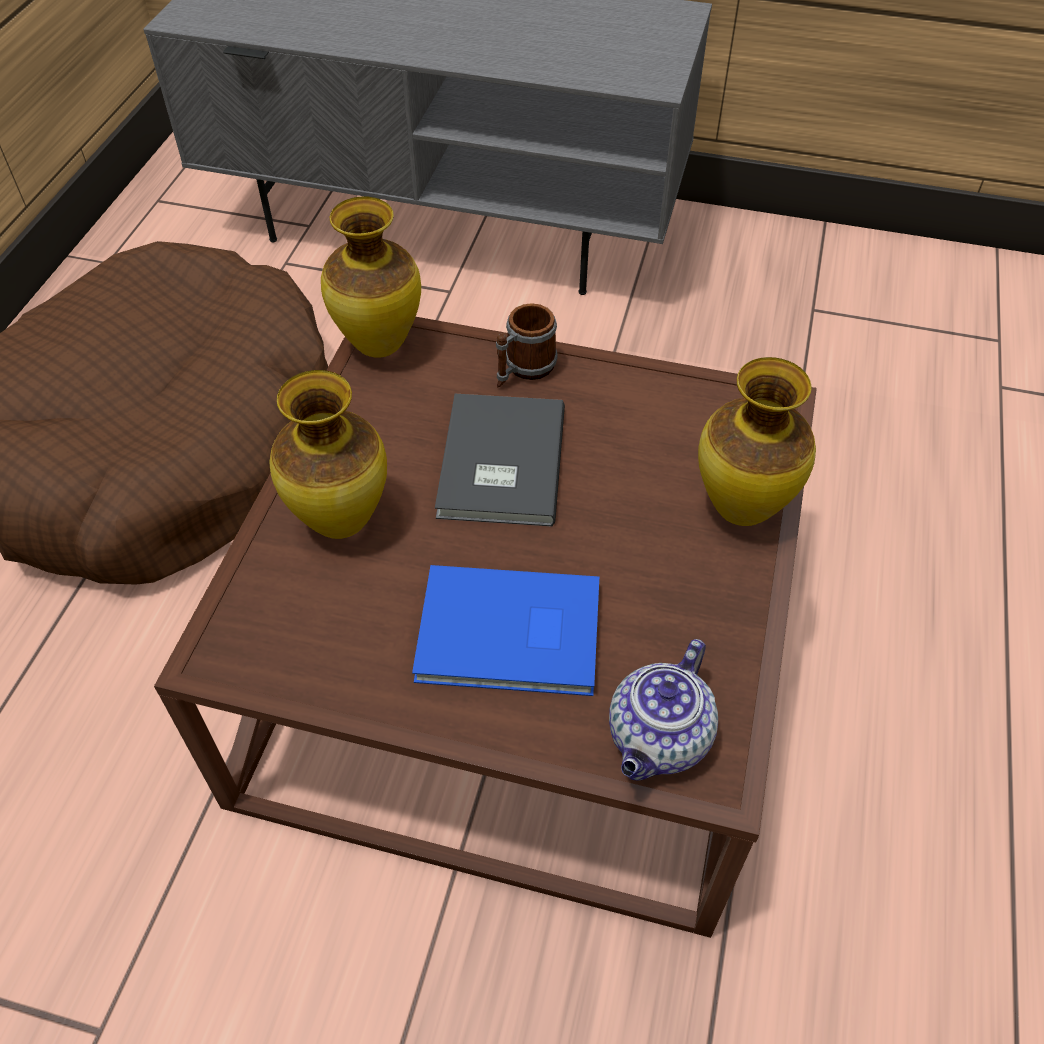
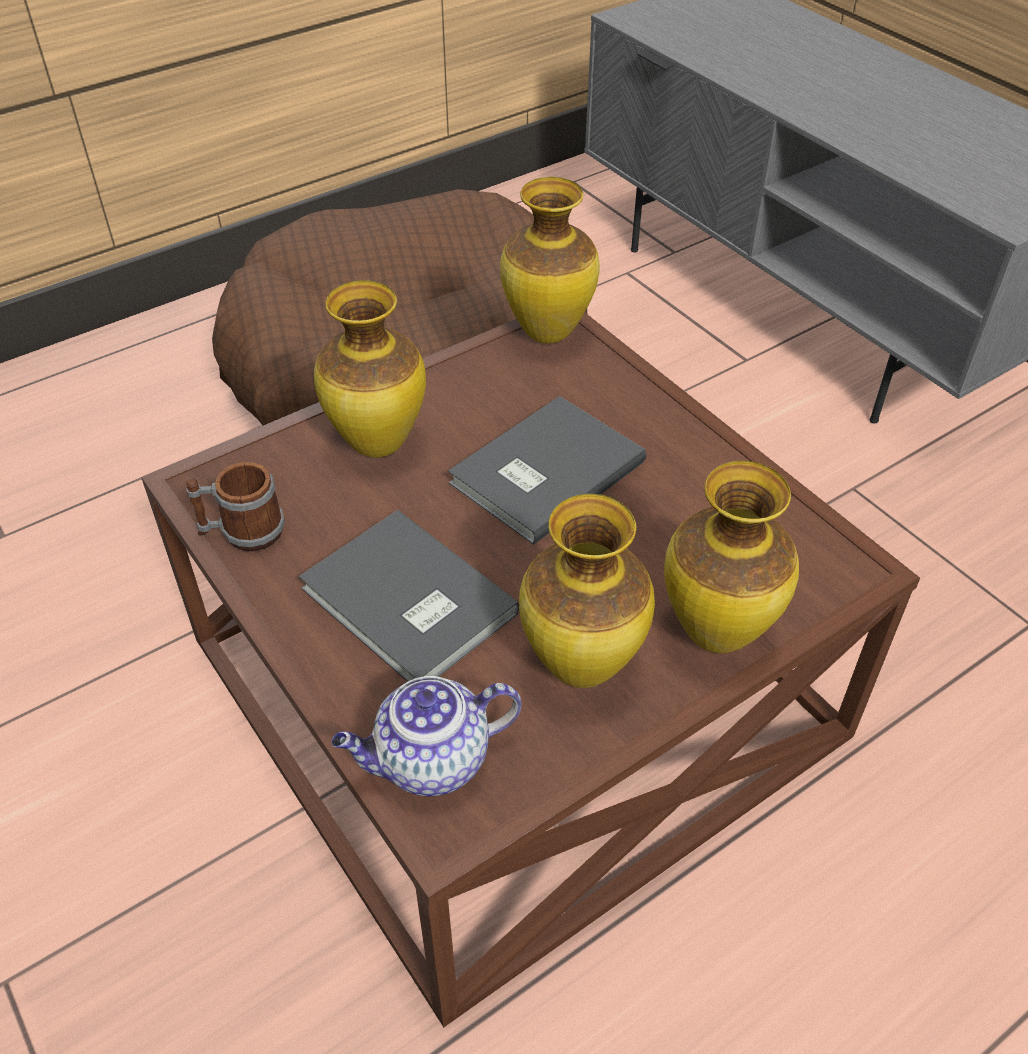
camera: 40 degrees right, 5 degrees down
blue book [412,565,599,696] -> grey book [299,510,519,682]
mug [496,303,558,387] -> mug moved to [186,462,285,551]
none -> vase [519,494,655,688]

